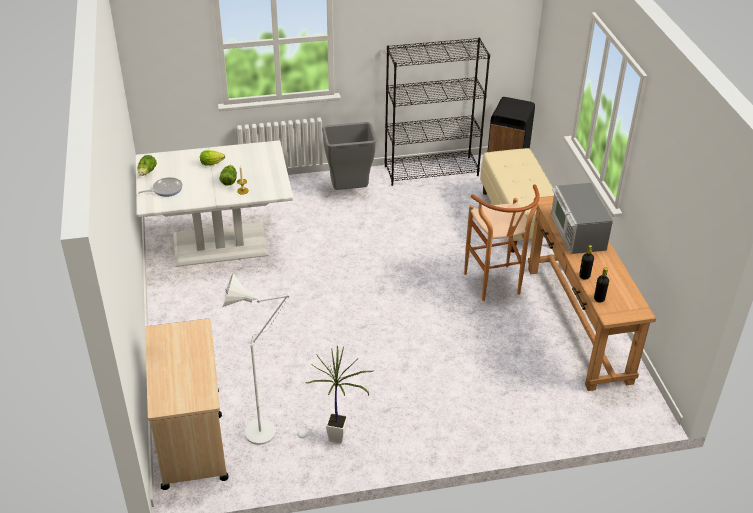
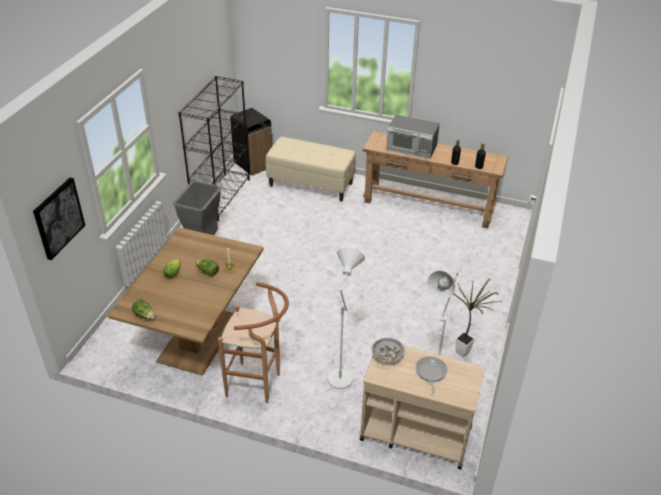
camera: 60 degrees left, 0 degrees up
white dining table [135,140,293,267] -> brown dining table [108,227,264,376]
frying pan [138,177,183,197] -> frying pan moved to [416,356,447,393]
brown stool [464,184,540,301] -> brown stool moved to [218,282,289,403]
none -> picture [33,178,85,260]
none -> white floor lamp [328,248,365,412]
none -> bowl [372,338,405,363]

